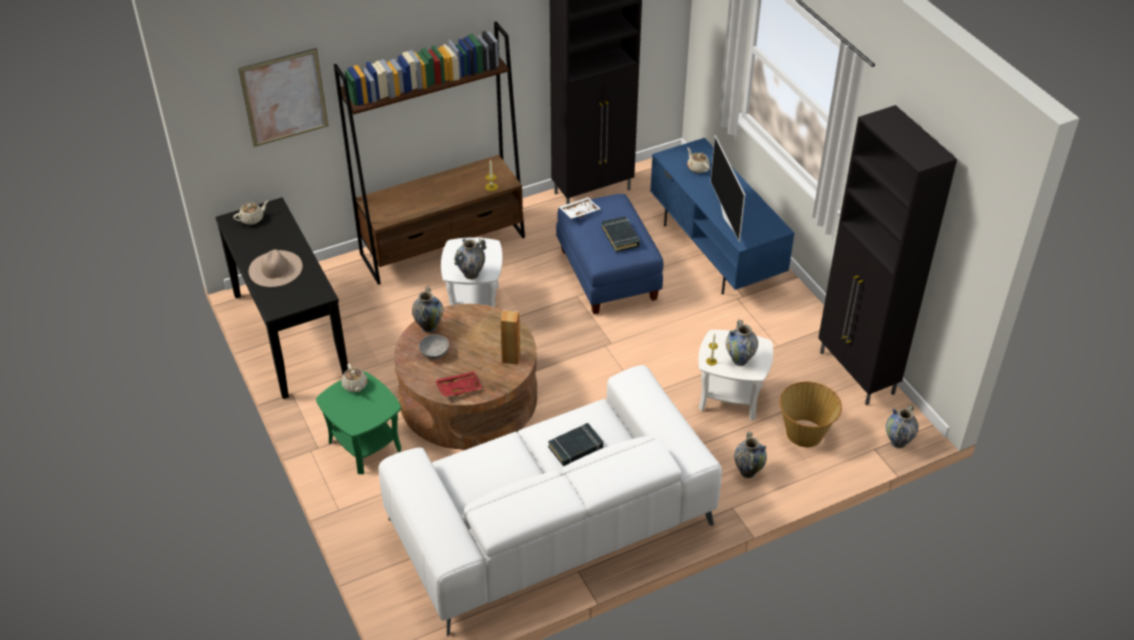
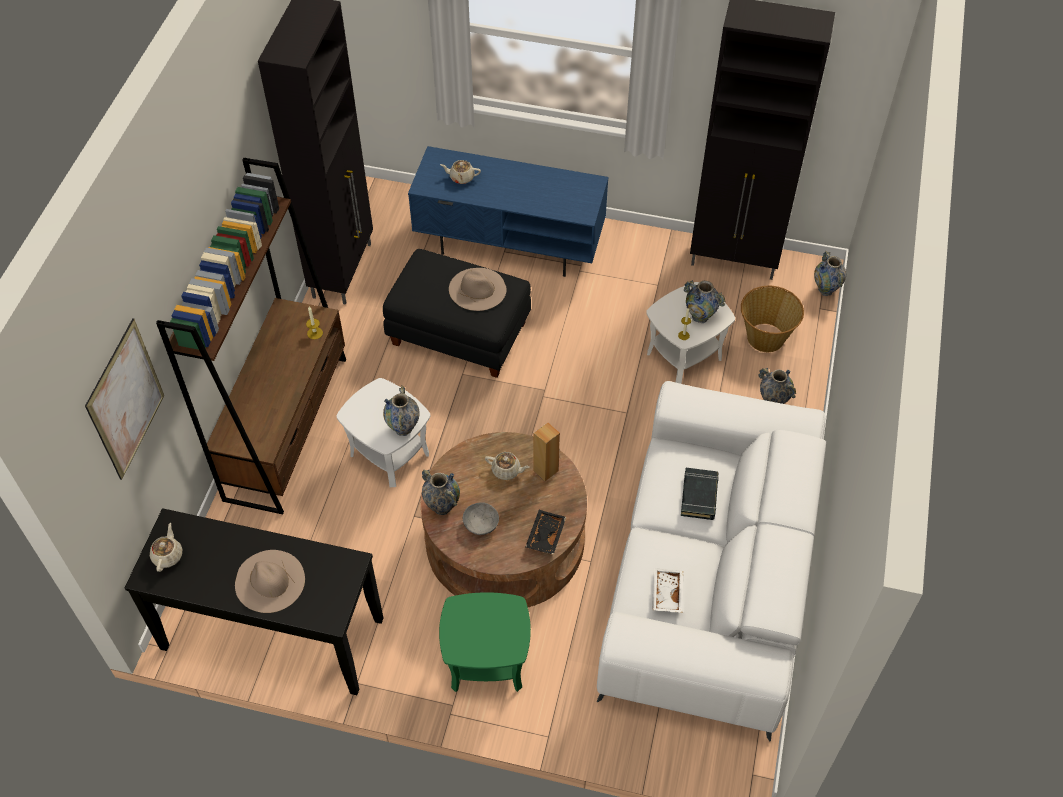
camera: 50 degrees left, 10 degrees up
beige teapot [341,364,368,392] -> beige teapot moved to [485,452,530,480]
red tray [435,371,483,397] -> black tray [525,510,566,555]
blue ottoman [556,194,663,314] -> black ottoman [383,249,531,378]
white tray [559,197,601,219] -> white tray moved to [652,568,683,613]
black book [602,216,640,252] -> beige hat [449,268,507,311]
television [710,135,745,242] -> none

